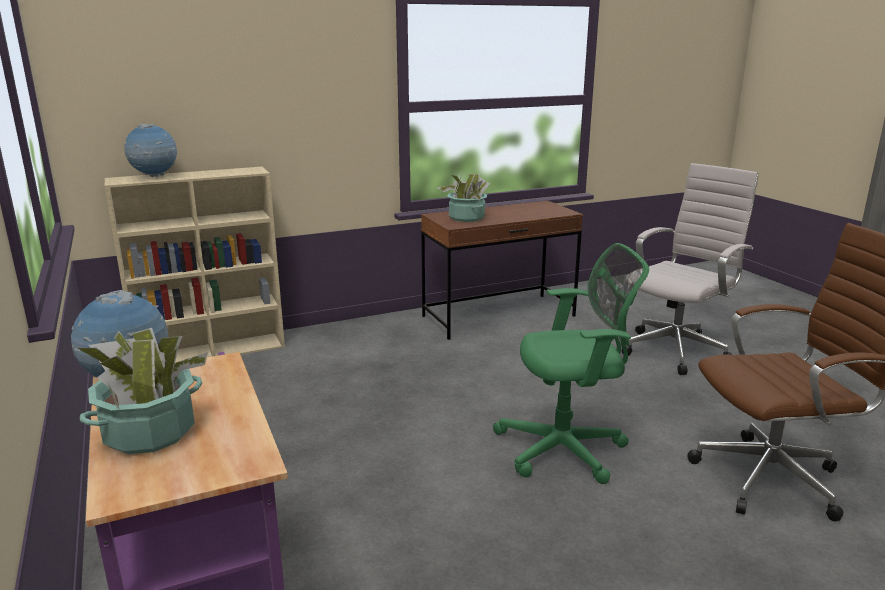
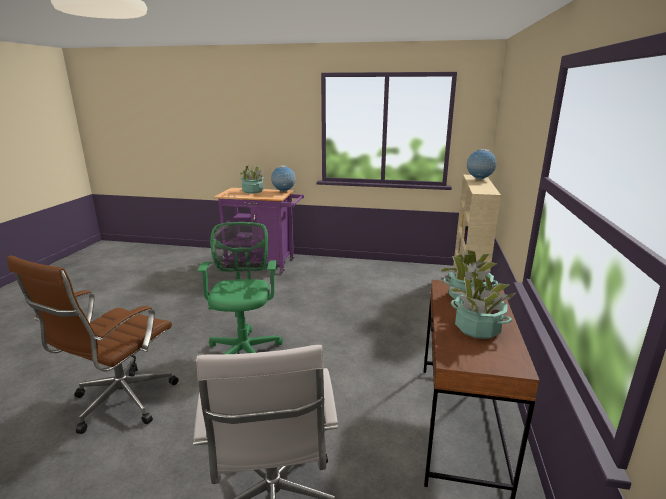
camera: 125 degrees right, 0 degrees up
green office chair [493,243,649,484] -> green office chair turned 150 degrees clockwise [197,222,283,354]
none -> potted plant [450,274,517,339]

